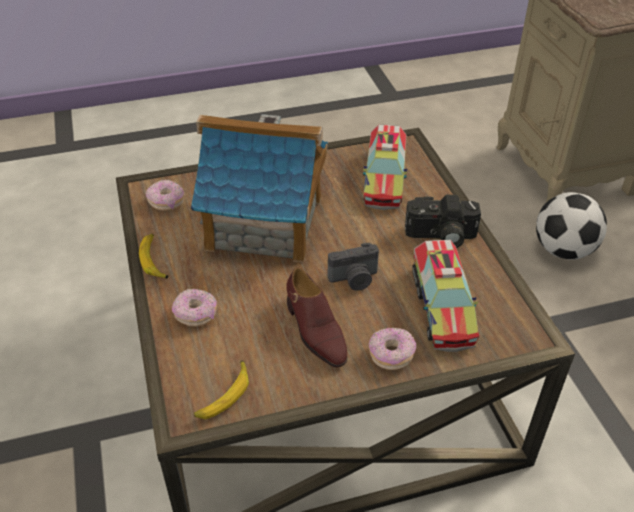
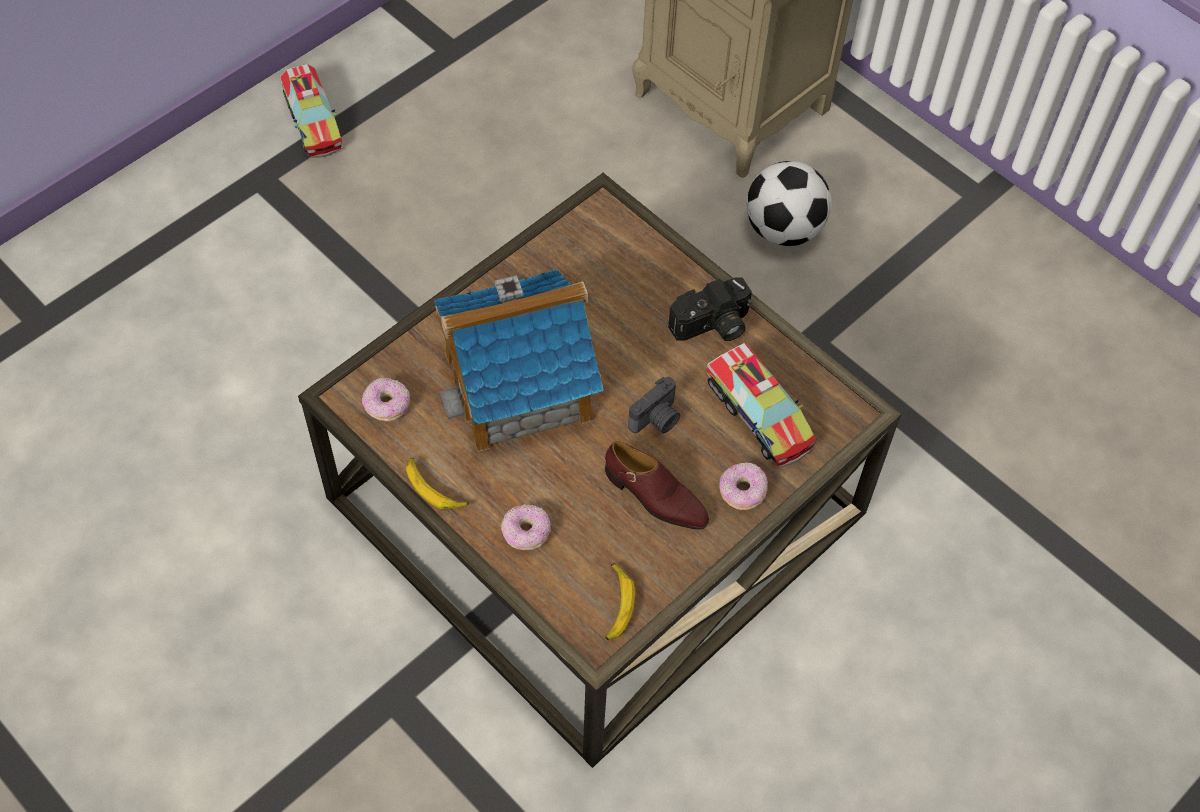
camera: 30 degrees left, 15 degrees up
toy truck [363,125,407,210] -> toy truck moved to [280,64,342,158]

